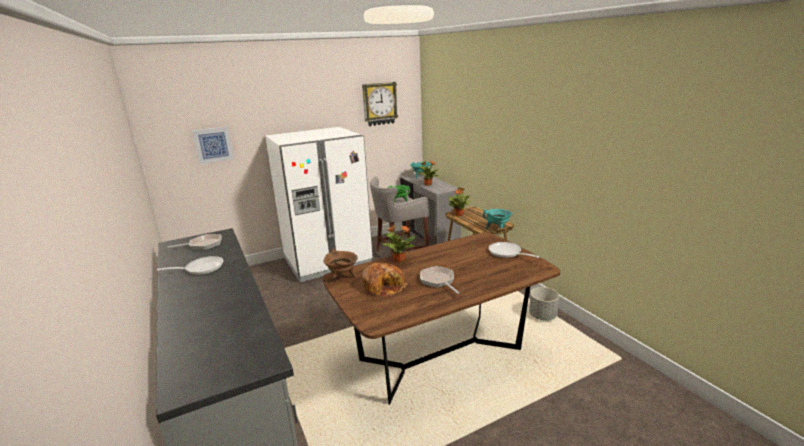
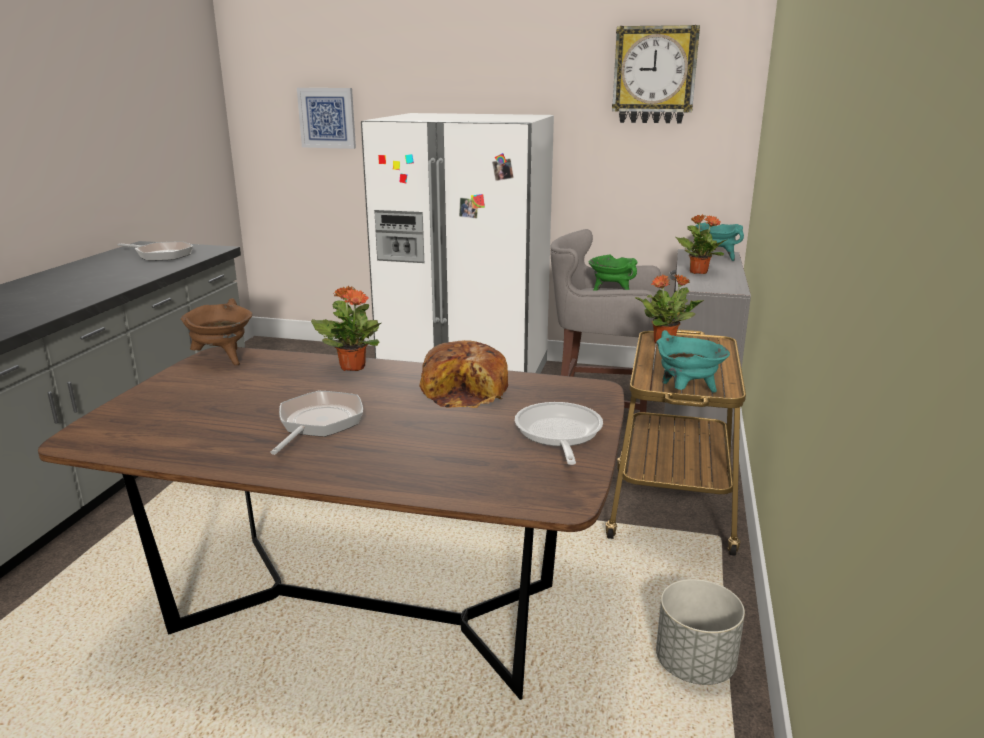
camera: 40 degrees right, 0 degrees up
frying pan [157,256,224,275] -> none
bread [362,263,408,297] -> bread moved to [419,340,508,408]

